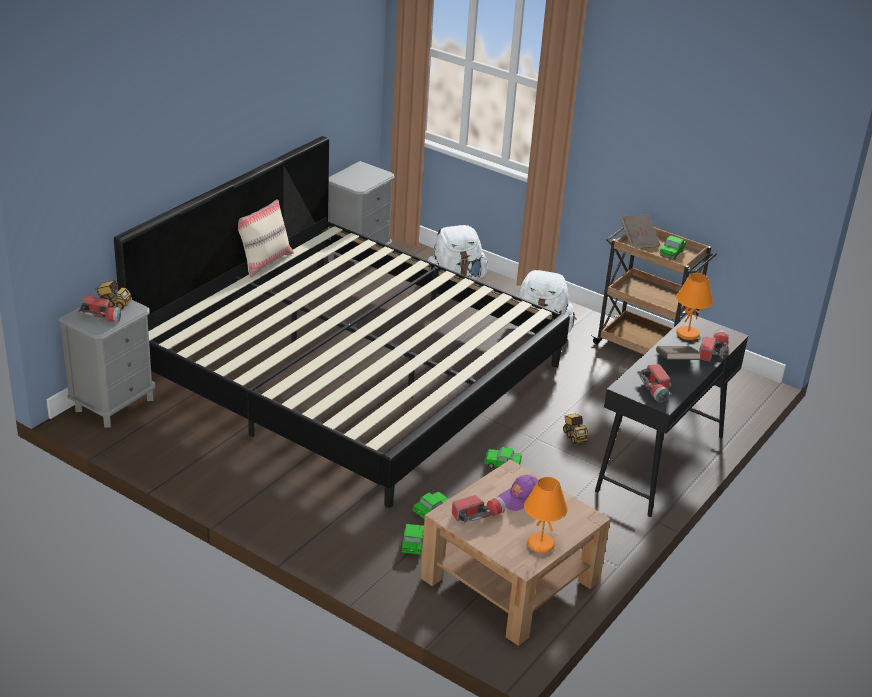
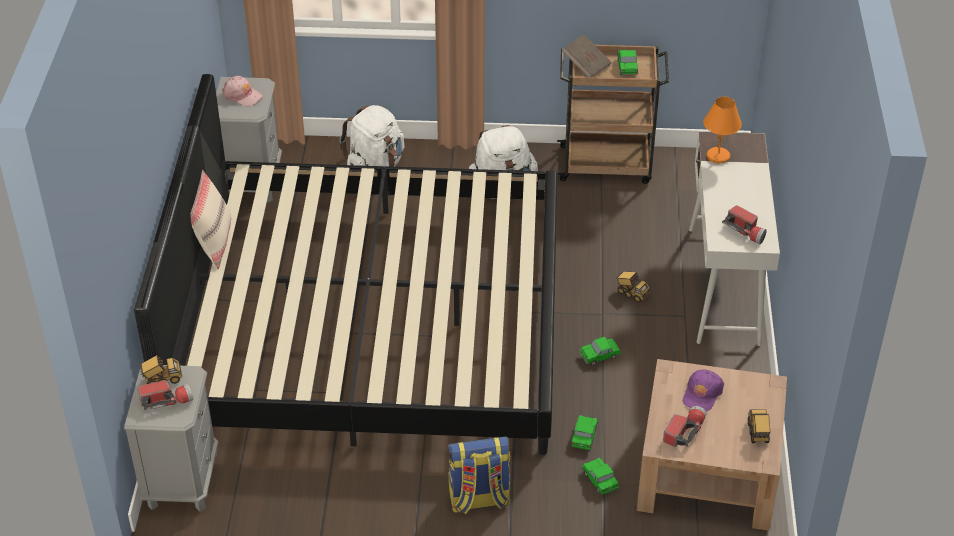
camera: 30 degrees left, 10 degrees up
orange table lamp [524,477,568,553] -> toy truck [748,409,770,443]
black desk [595,314,748,517] -> white desk [689,132,780,346]
brown book [656,346,701,360] -> none
flashlight [699,330,729,362] -> none
none -> pink cap [222,76,263,107]
none -> backpack [448,436,510,514]

